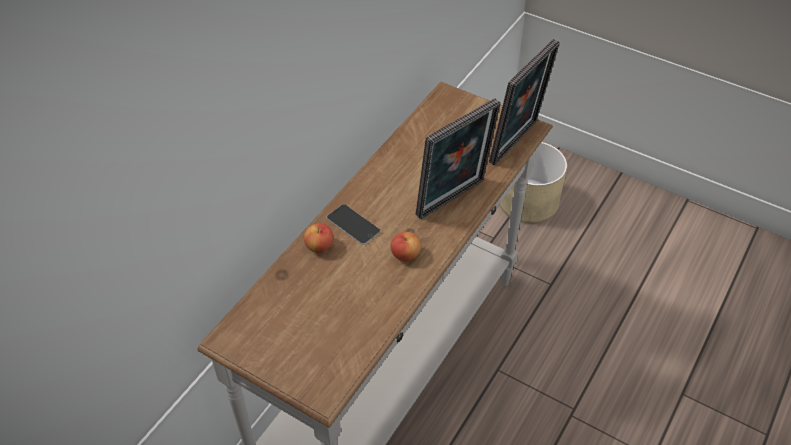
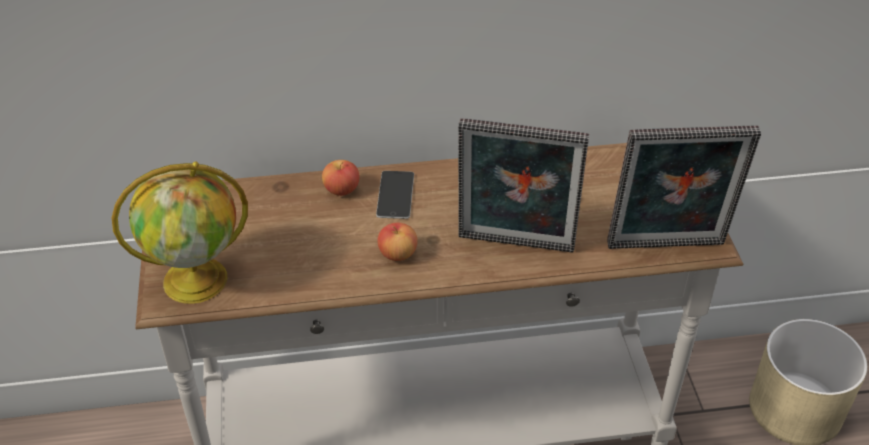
camera: 50 degrees right, 5 degrees down
none -> globe [112,162,248,304]

